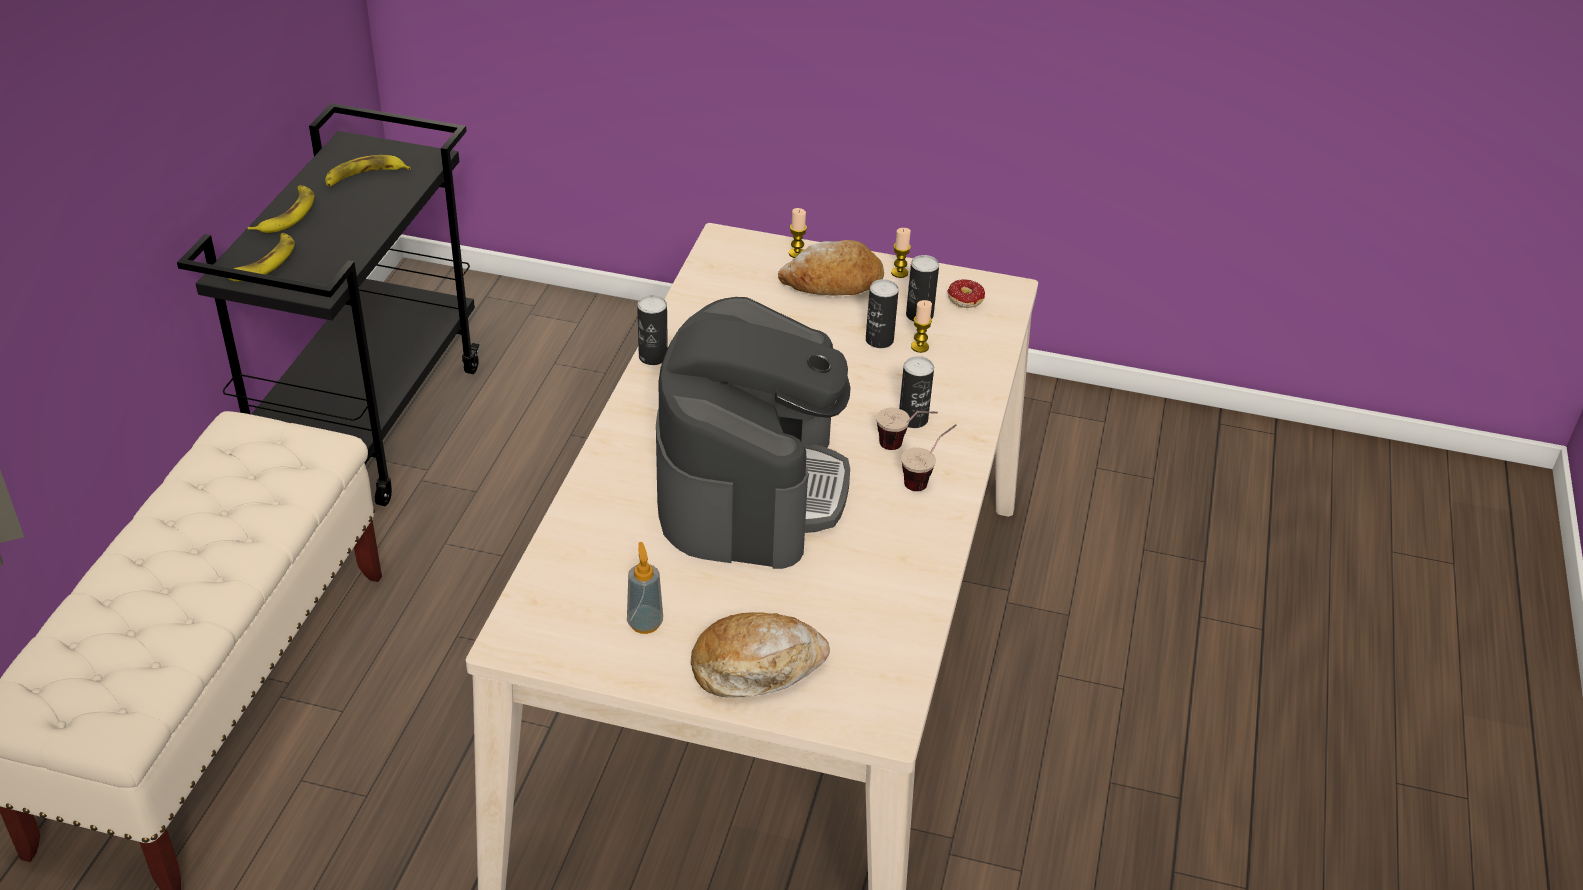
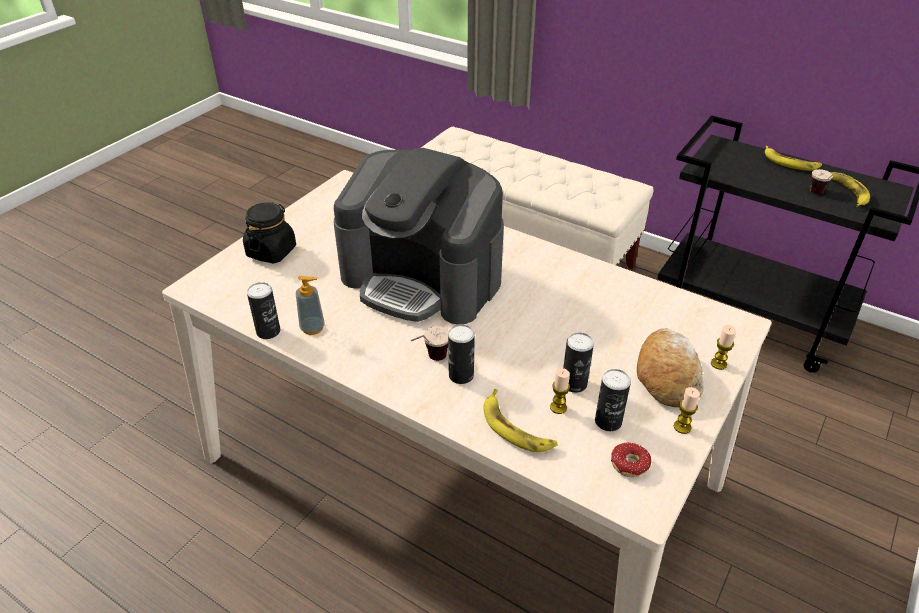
camera: 110 degrees right, 0 degrees up
banana [228,233,295,281] -> banana moved to [483,389,558,452]
soap dispenser [627,542,663,634] -> soap dispenser moved to [296,276,325,335]
can [637,295,668,365] -> can moved to [247,282,280,339]
bread [691,612,830,698] -> black jar [243,202,296,263]
cup [901,424,957,491] -> cup moved to [810,169,845,194]

